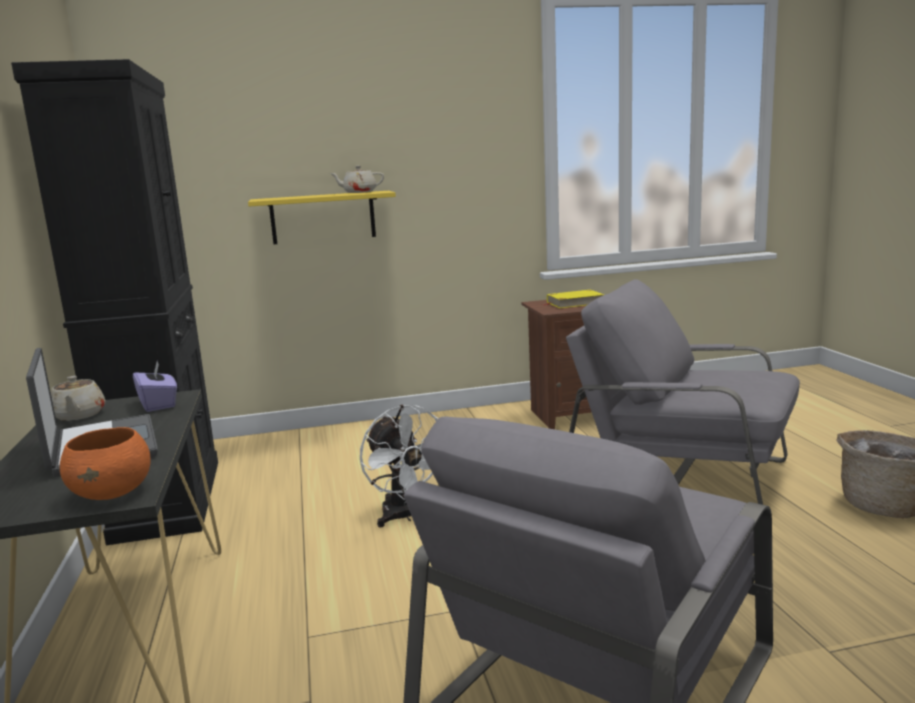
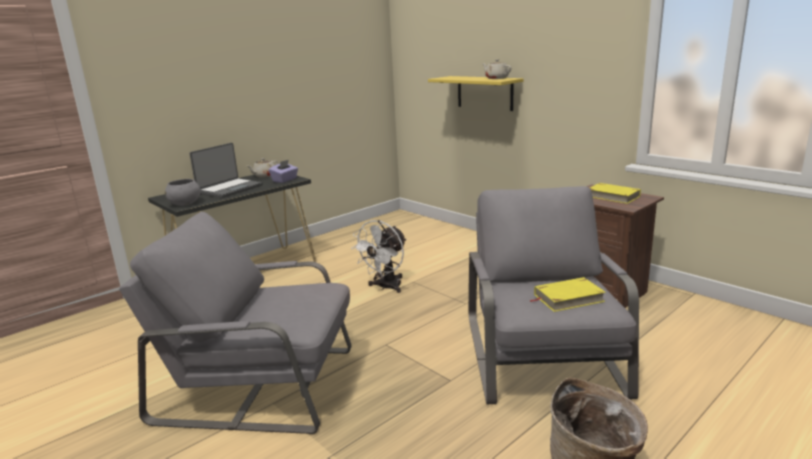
camera: 60 degrees right, 5 degrees up
black cabinet [11,59,218,545] -> none
orange bowl [60,427,151,500] -> grey bowl [165,179,200,206]
none -> yellow book [529,277,606,312]

